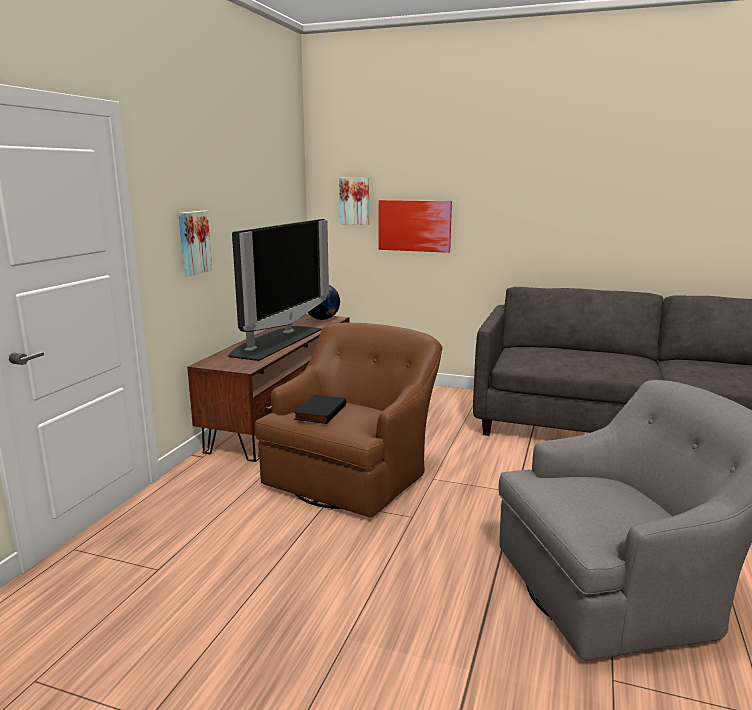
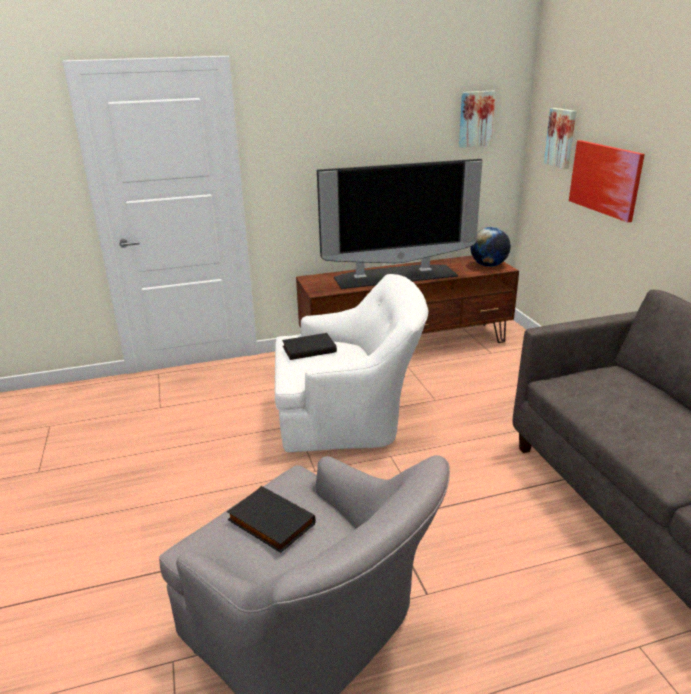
camera: 55 degrees right, 10 degrees up
picture [178,211,212,276] -> picture moved to [459,91,496,147]
brown armchair [255,323,442,517] -> white armchair [275,274,428,452]
none -> black book [227,486,316,553]

